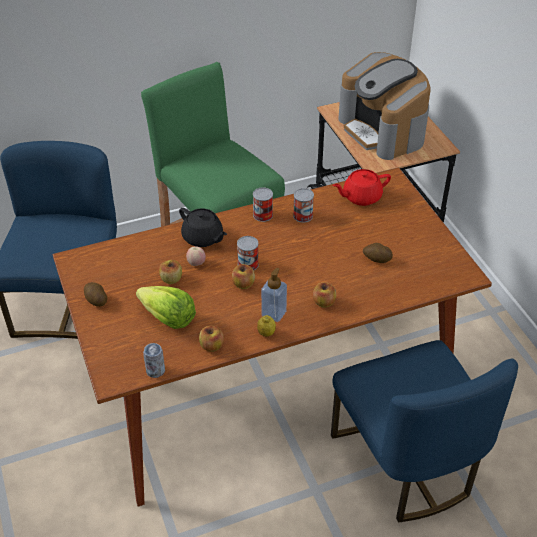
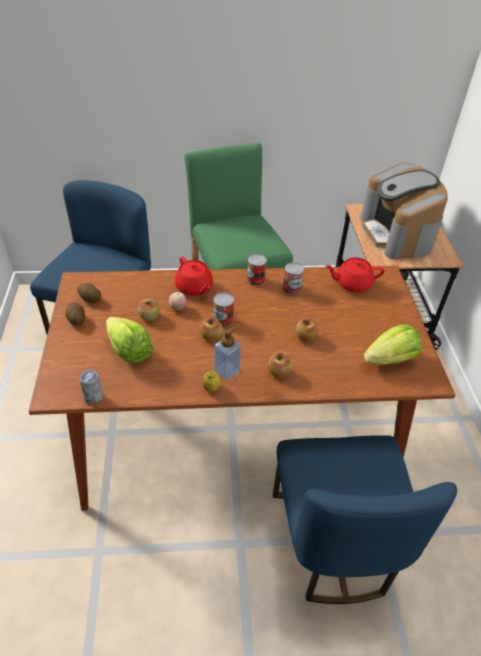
camera: 15 degrees right, 0 degrees up
black teapot [179,208,227,247] -> red teapot [175,256,213,296]
apple [199,326,224,352] -> apple moved to [296,318,318,342]
potato [363,243,393,263] -> potato moved to [77,283,102,303]
none -> lettuce [364,324,422,365]

